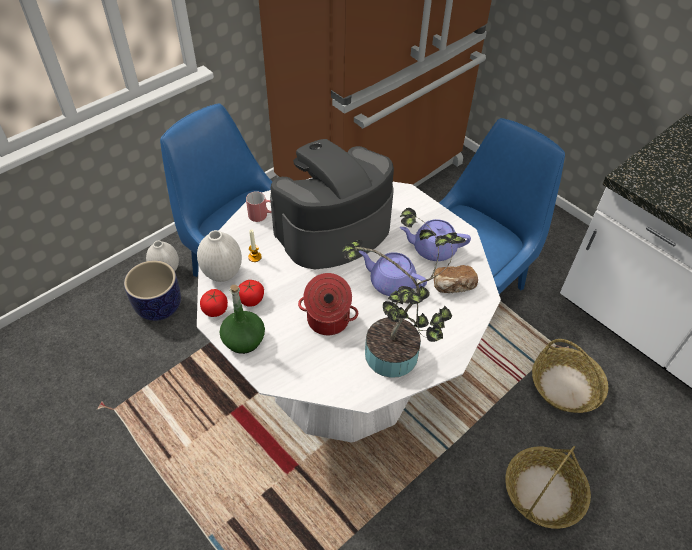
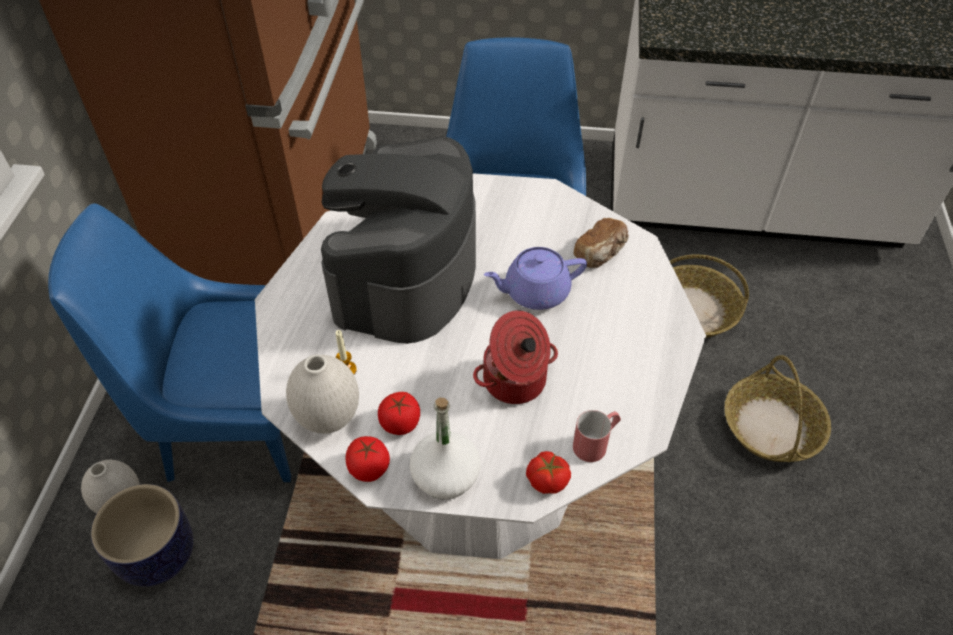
camera: 40 degrees left, 0 degrees up
green bottle [219,285,265,354] -> white bottle [410,398,481,500]
red mug [246,191,272,222] -> red mug moved to [573,410,621,462]
potted plant [342,208,466,378] -> none
purple teapot [400,219,471,261] -> none
none -> tomato [526,451,571,494]

